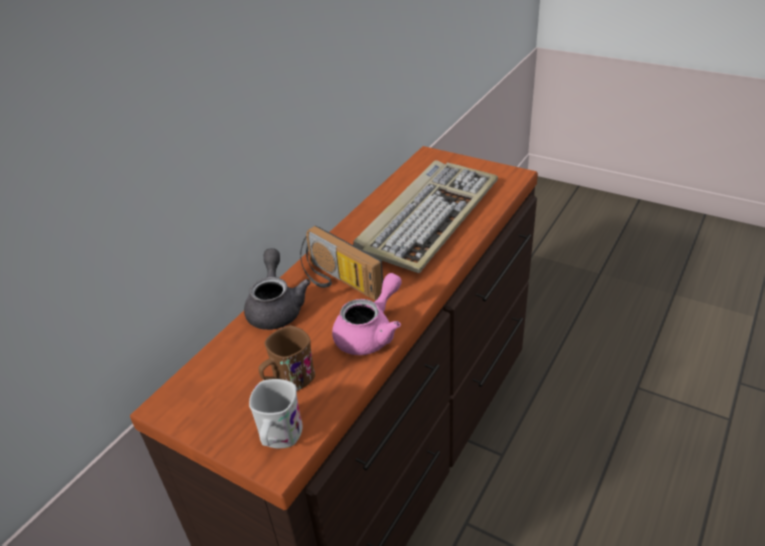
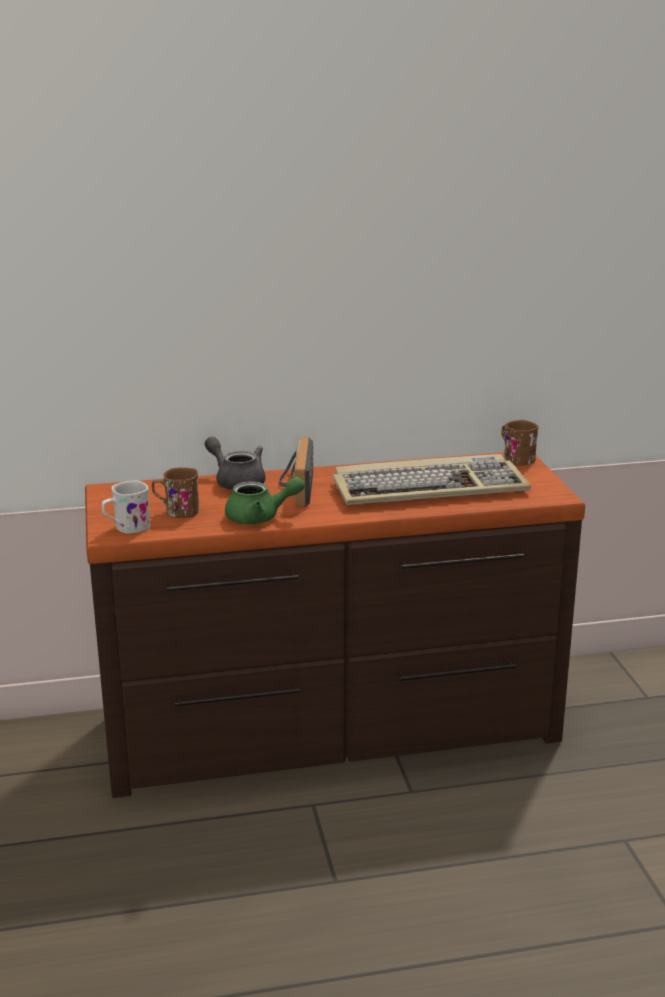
camera: 45 degrees right, 15 degrees down
grey teapot [244,248,311,330] -> grey teapot turned 90 degrees counterclockwise [205,437,265,490]
pink teapot [332,273,402,355] -> green teapot [225,476,305,524]
none -> brown mug [501,420,539,466]

